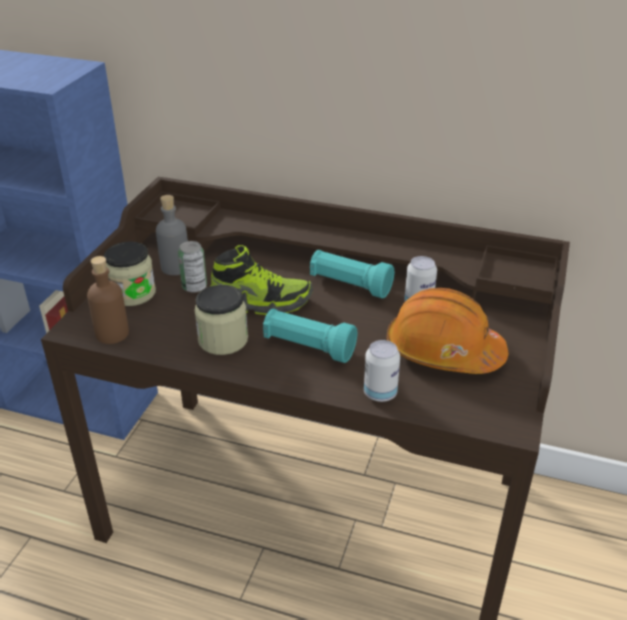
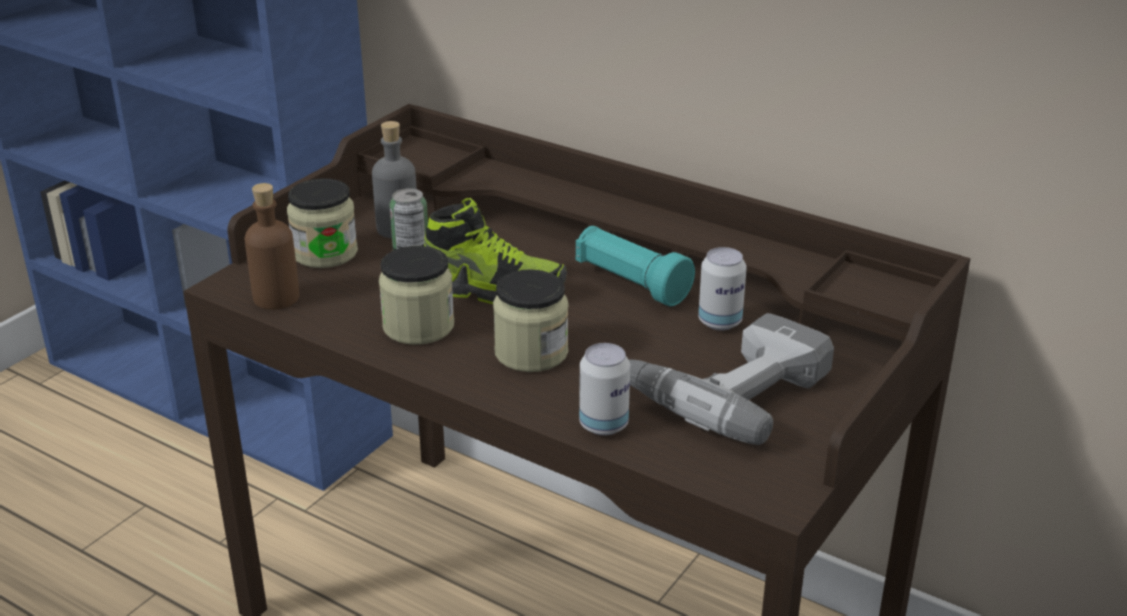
camera: 15 degrees right, 5 degrees down
turquoise flashlight [263,309,357,363] -> jar [493,269,568,372]
orange hard hat [387,288,508,374] -> power drill [628,313,834,445]

